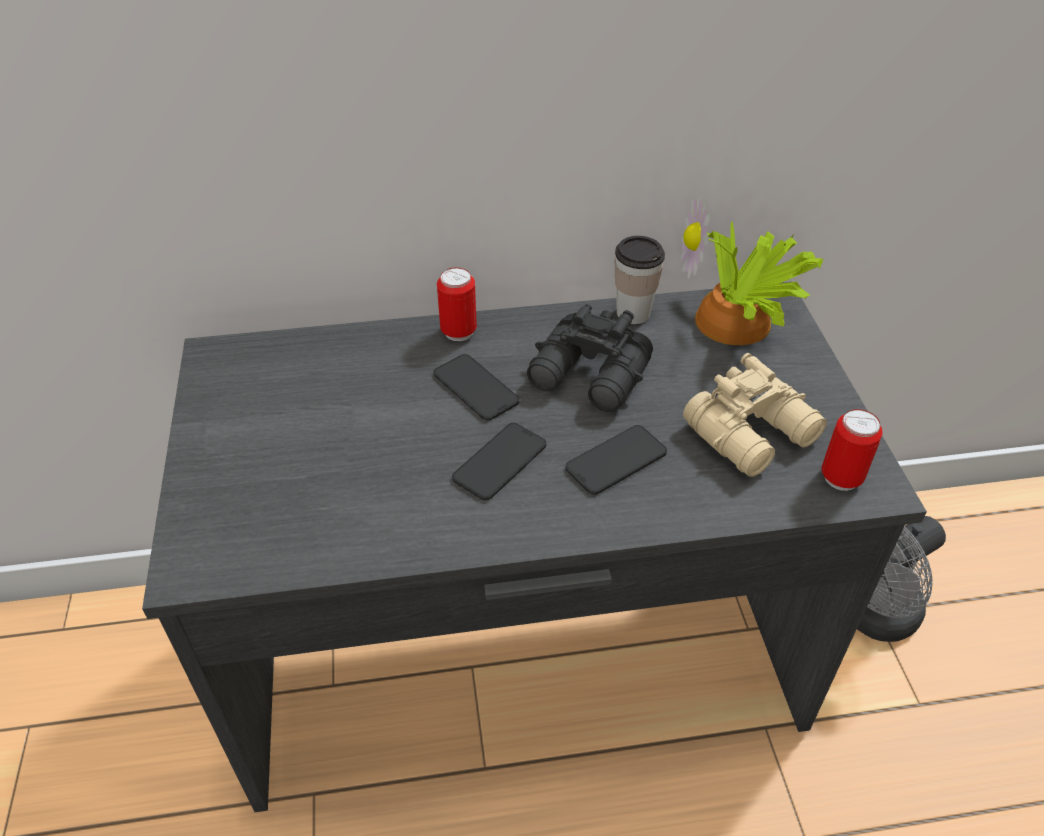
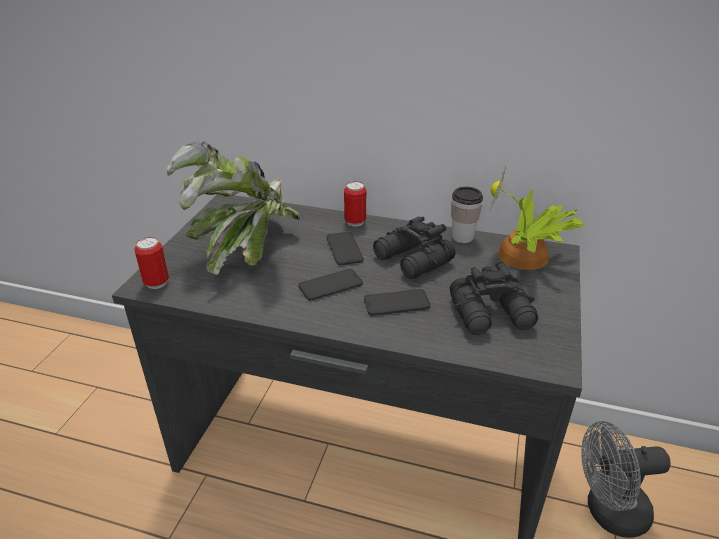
camera: 25 degrees right, 10 degrees down
beige binoculars [683,353,827,477] -> black binoculars [450,261,538,335]
can [821,409,883,491] -> can moved to [134,237,169,289]
none -> potted plant [167,141,300,275]

